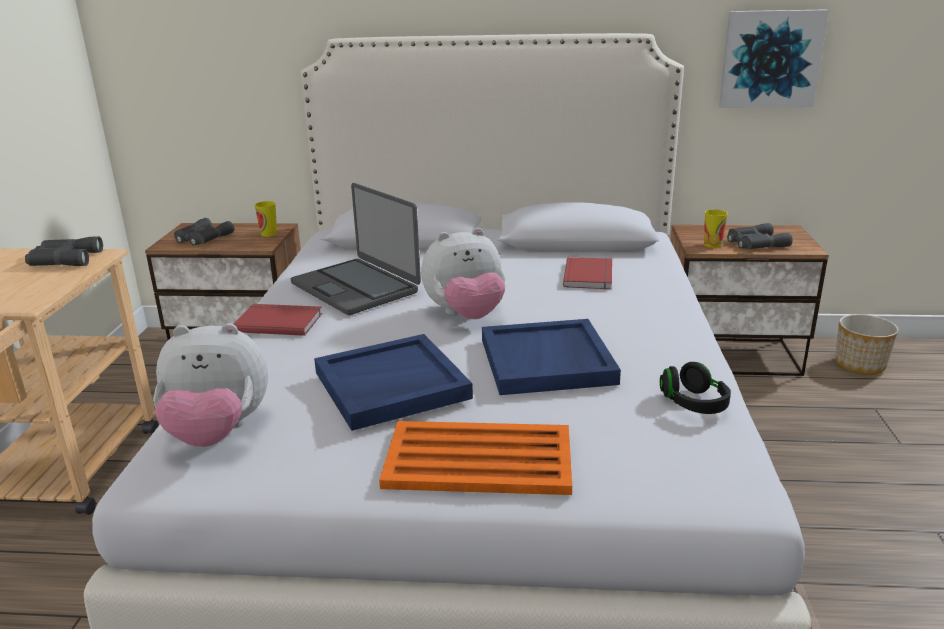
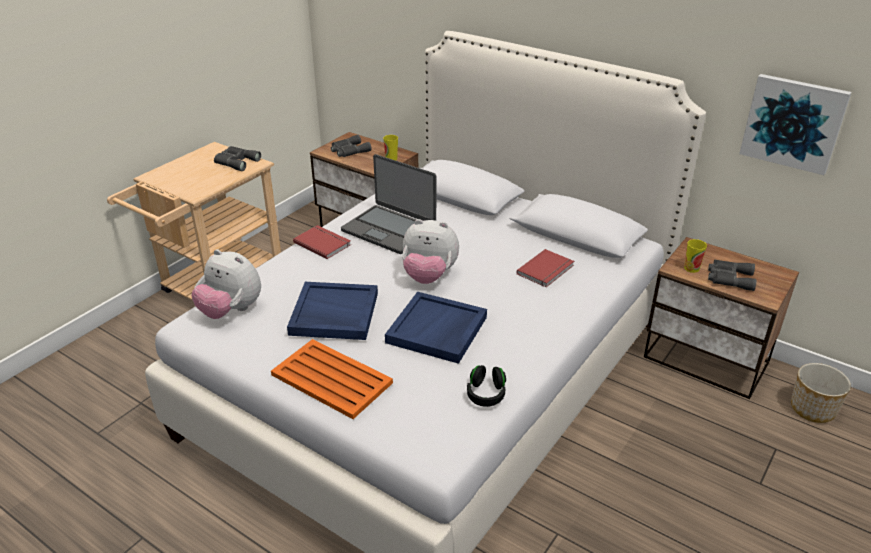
camera: 30 degrees right, 10 degrees up
laptop [291,183,421,315] -> laptop turned 45 degrees counterclockwise [341,154,436,254]

